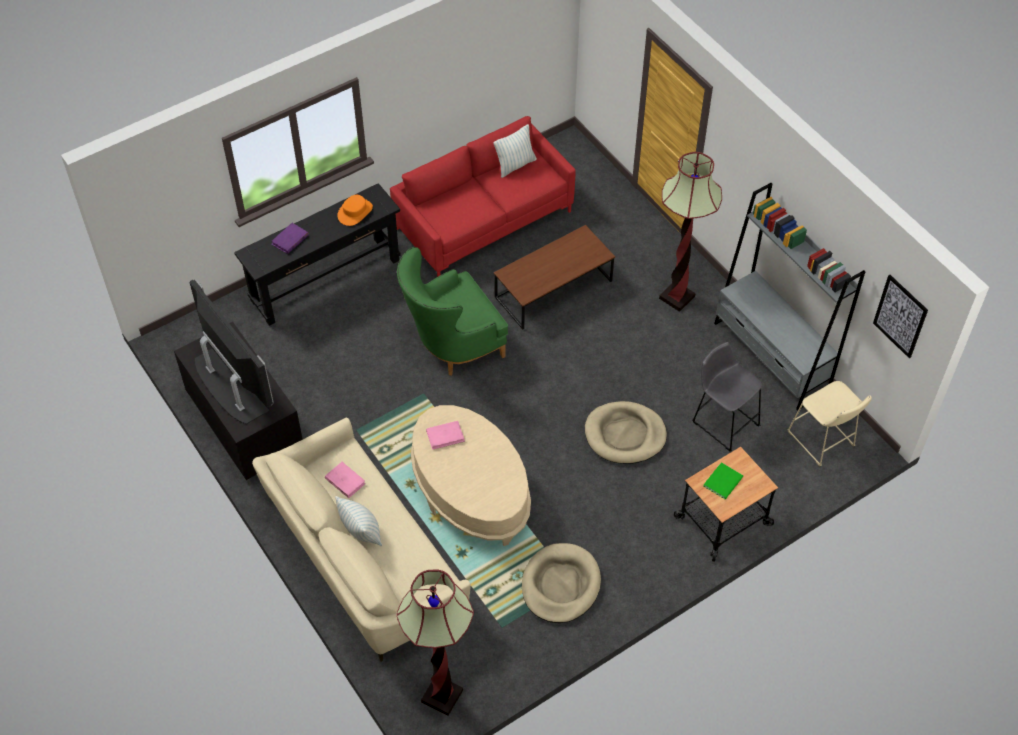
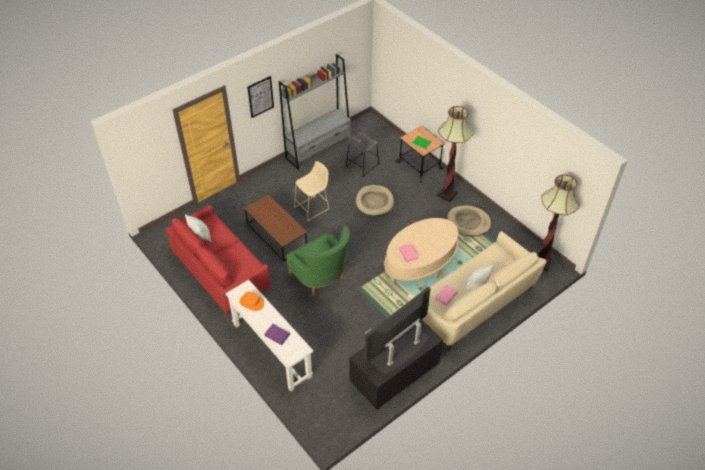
camera: 95 degrees left, 5 degrees down
black console table [234,183,401,326] -> white console table [225,280,313,391]
floor lamp [659,152,722,312] -> floor lamp moved to [438,106,474,202]
beige stool [787,381,872,466] -> beige stool moved to [294,161,330,221]
picture [873,275,928,358] -> picture moved to [247,76,274,118]

